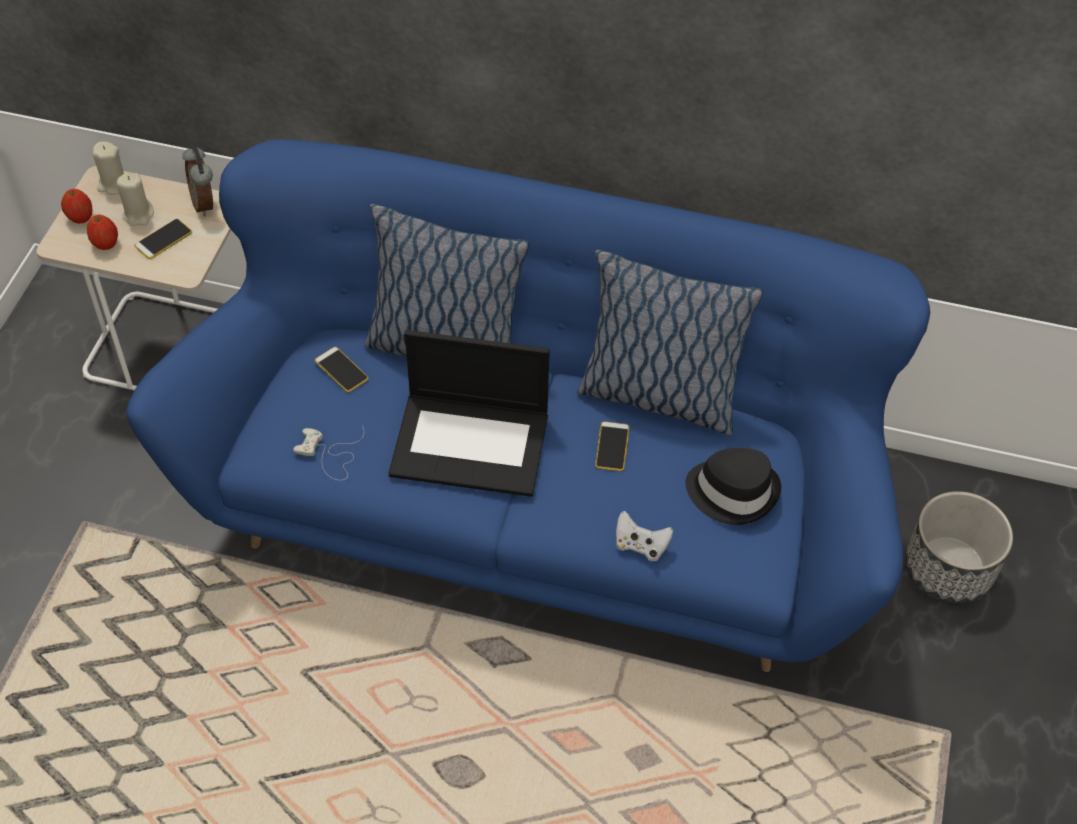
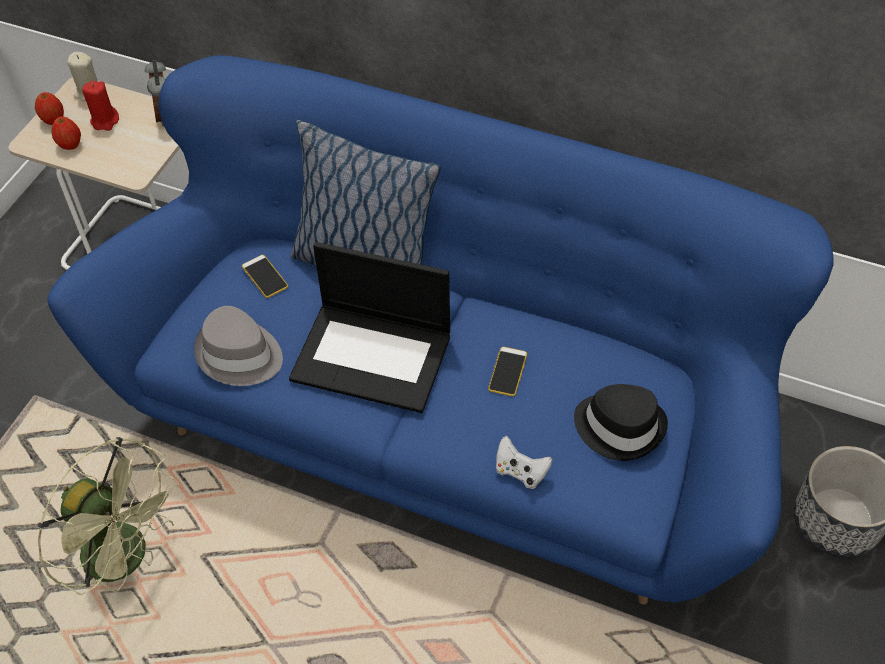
camera: 10 degrees right, 0 degrees up
beige candle [117,173,154,226] -> red candle [82,81,119,131]
phone [134,219,192,259] -> none
white game controller [293,426,364,480] -> grey hat [194,306,283,386]
pillow [577,249,763,435] -> none
none -> green fan [38,437,179,595]

